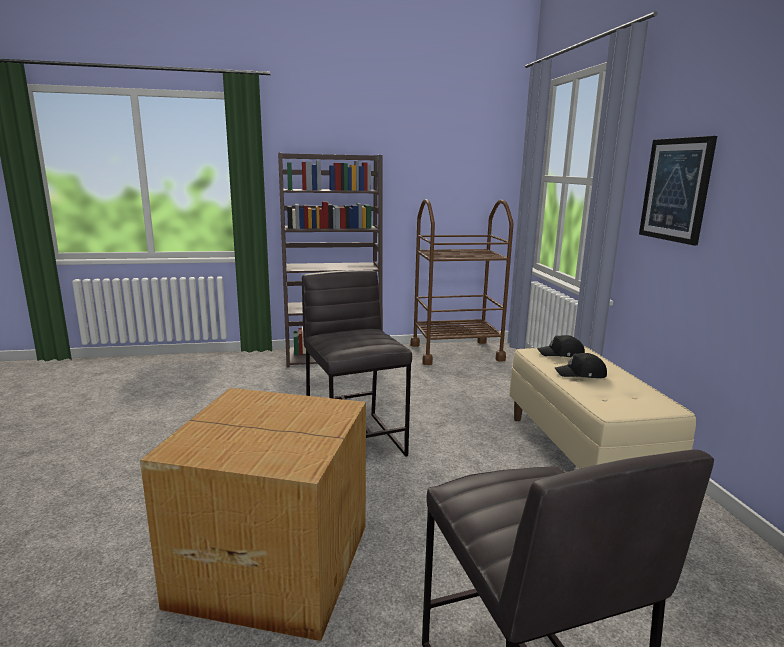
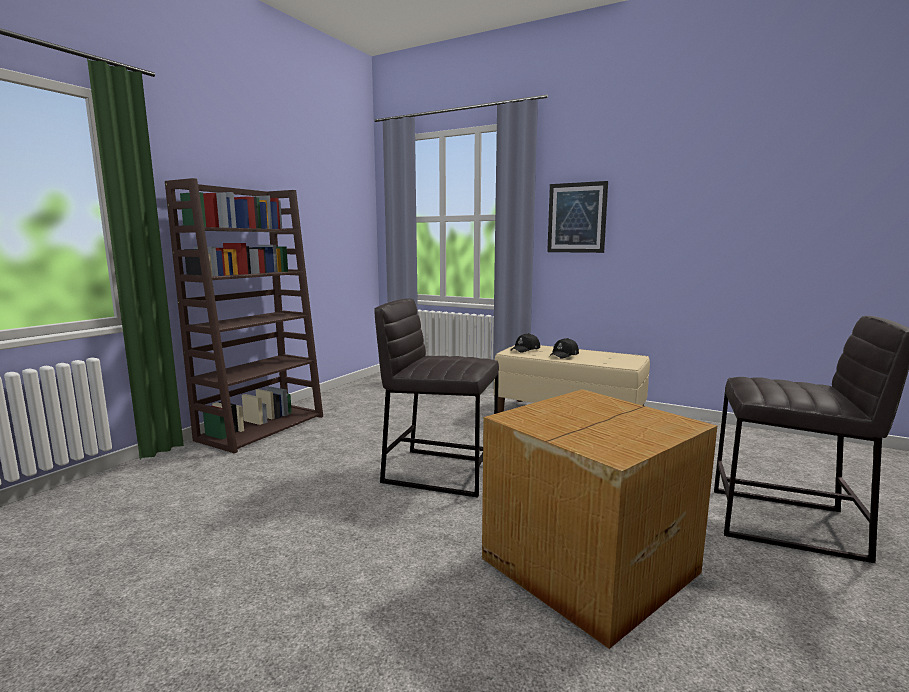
camera: 50 degrees left, 5 degrees down
brown cart [410,199,513,365] -> none

